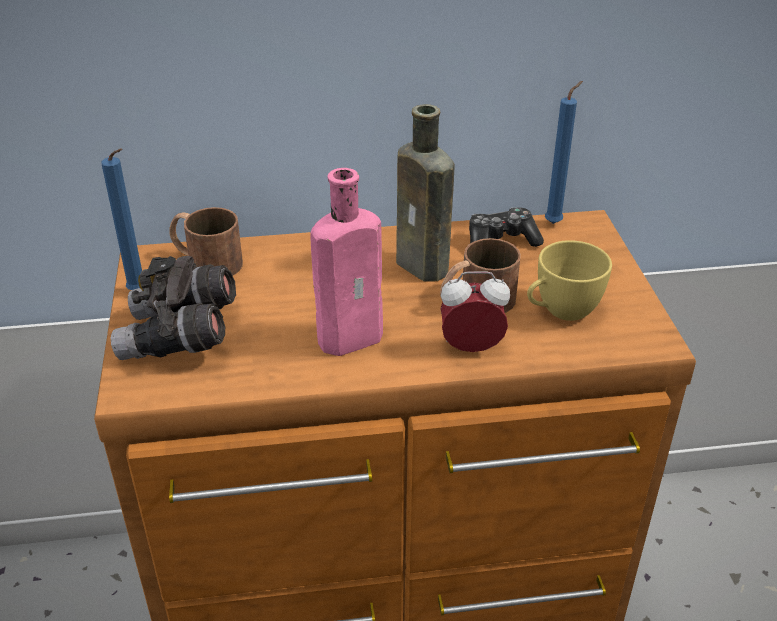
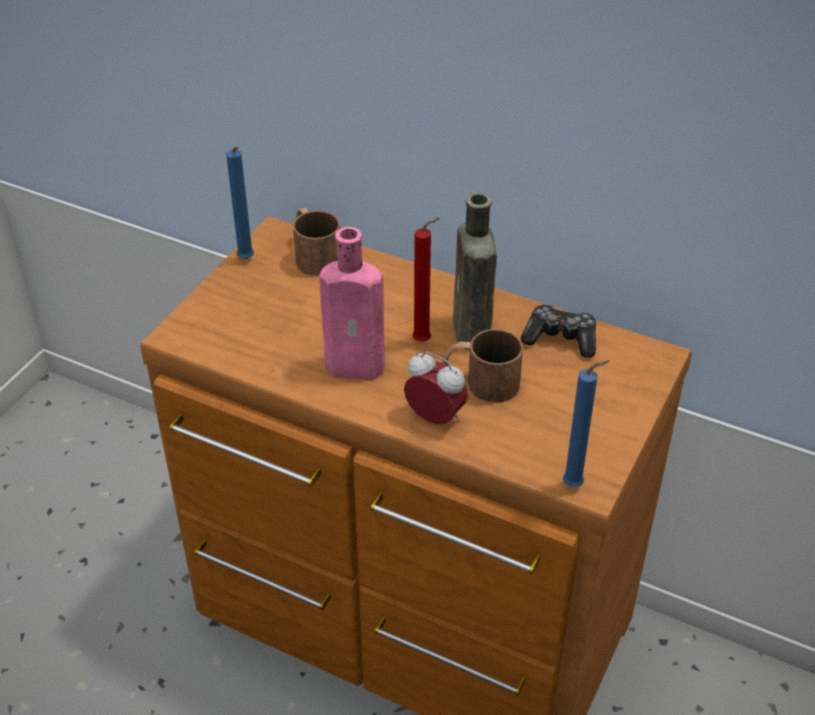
camera: 35 degrees right, 5 degrees up
grey binoculars [111,256,236,360] -> none
yellow cup [527,240,612,321] -> none
blue candle [545,81,583,224] -> blue candle moved to [563,360,610,487]
none -> red candle [412,218,440,342]

